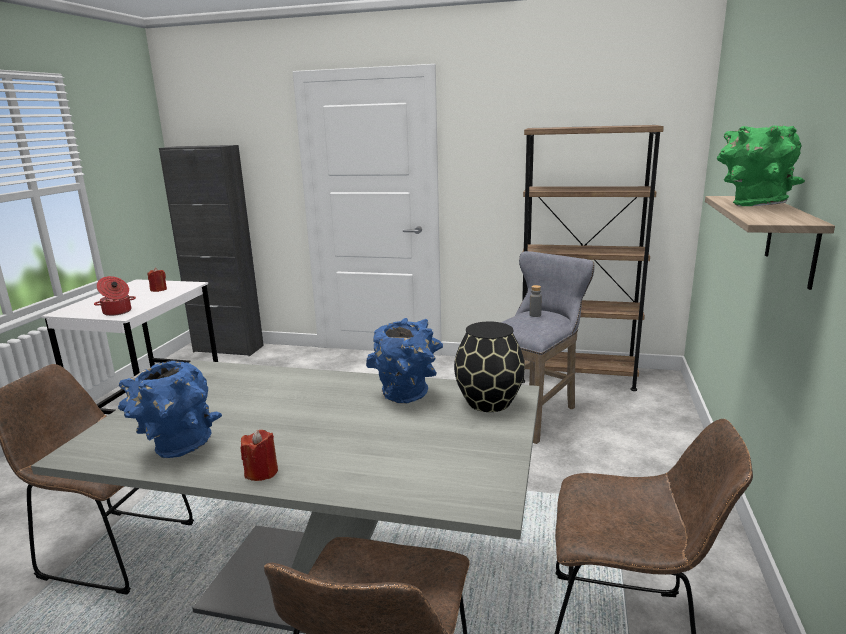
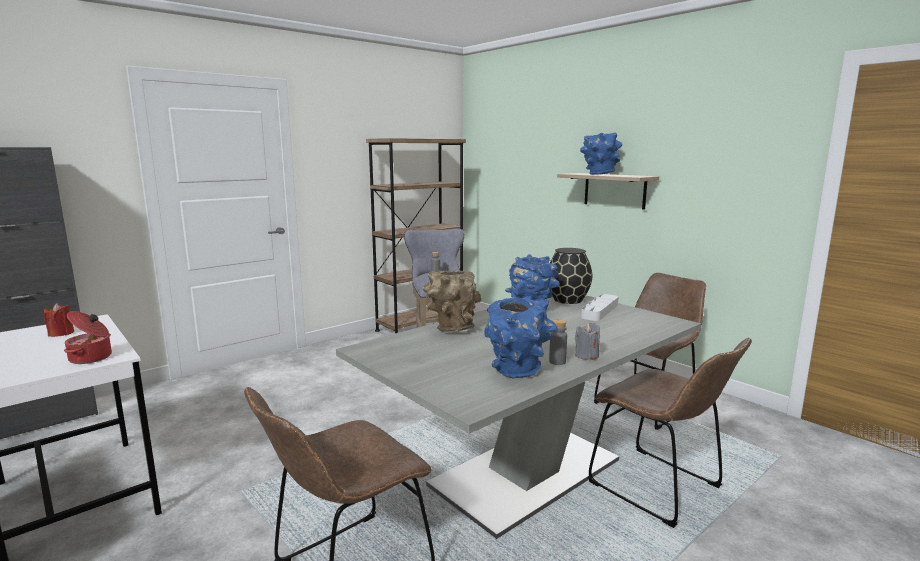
camera: 55 degrees left, 5 degrees down
red candle [241,430,278,481] -> grey candle [575,323,600,360]
green vase [717,125,805,206] -> blue vase [580,133,623,175]
none -> brown vase [423,270,482,332]
none -> grey bottle [549,319,567,365]
none -> grey tray [581,294,618,321]

